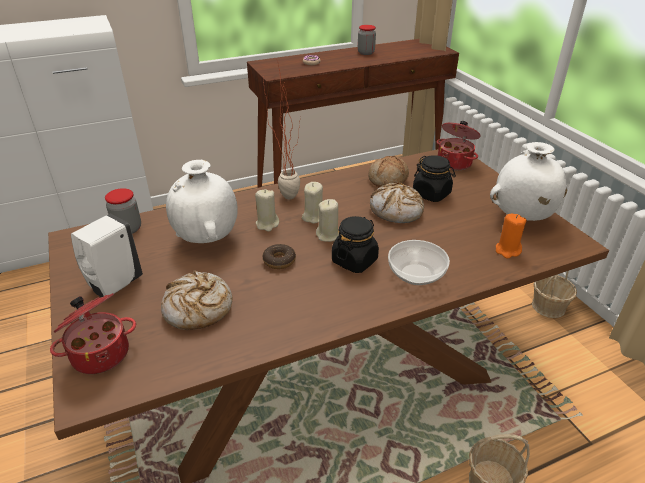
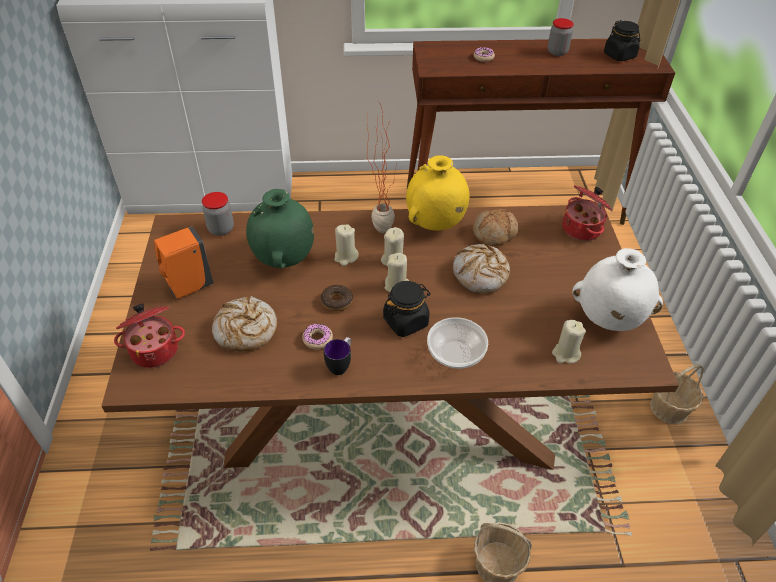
camera: 20 degrees right, 10 degrees up
white soap dispenser [71,214,143,297] -> orange soap dispenser [154,226,213,299]
white vase [166,160,238,243] -> green vase [246,189,314,268]
black jar [413,155,456,202] -> black jar moved to [604,20,640,61]
orange candle [496,214,527,259] -> beige candle [552,320,586,364]
none -> donut [302,324,333,349]
none -> mug [324,337,351,375]
none -> yellow vase [406,156,469,231]

